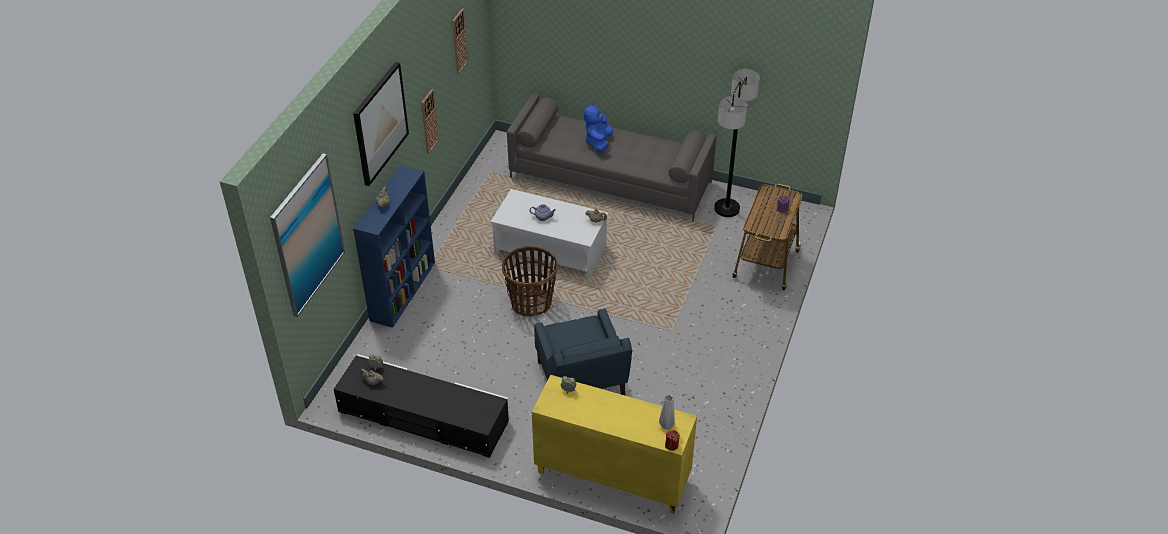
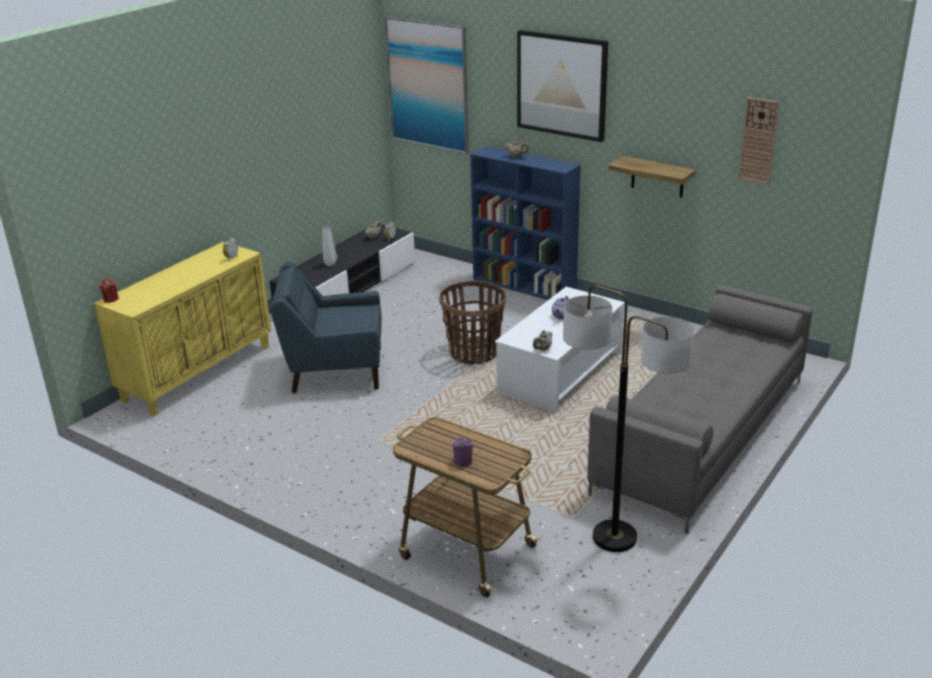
camera: 105 degrees right, 15 degrees down
wall clock [421,89,439,154] -> shelf [608,156,696,198]
blue plush toy [584,103,613,152] -> none
grey vase [659,394,675,429] -> grey vase moved to [322,227,337,266]

